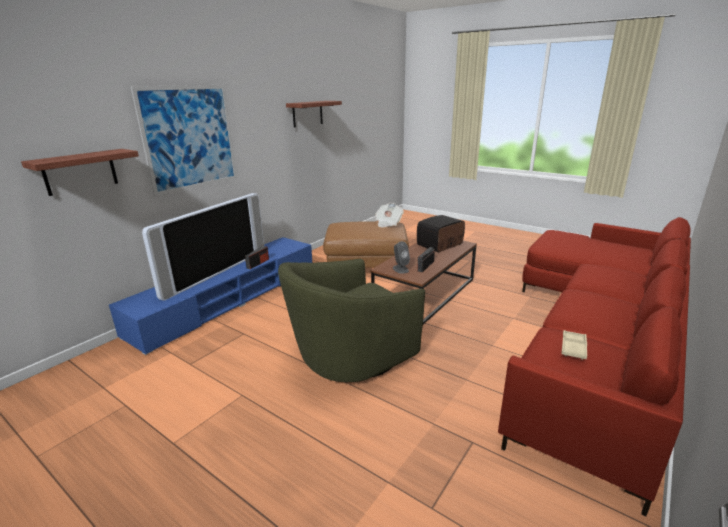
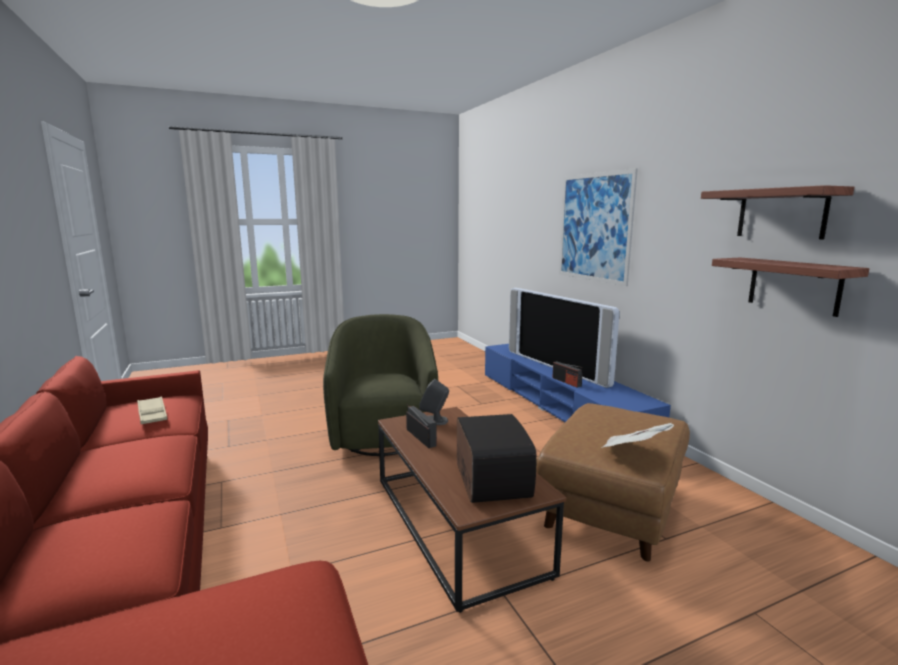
camera: 120 degrees right, 10 degrees down
shelf [21,149,139,196] -> shelf moved to [712,257,869,317]

